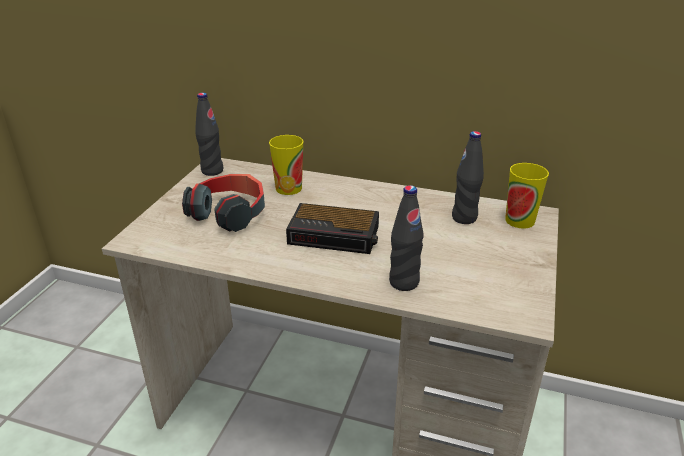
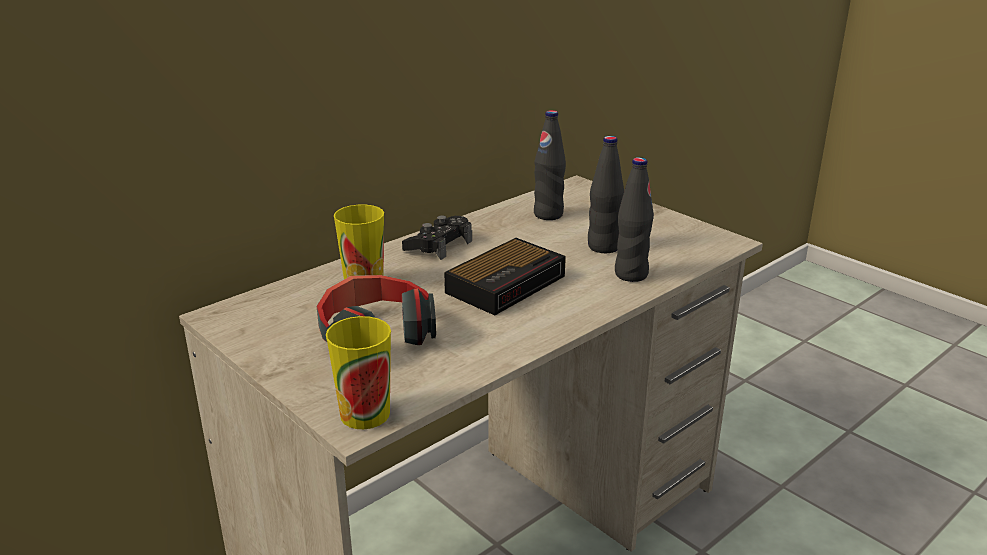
camera: 60 degrees left, 5 degrees down
black bottle [195,93,223,176] -> black bottle moved to [588,136,624,253]
cup [505,163,549,229] -> cup moved to [326,316,391,429]
none -> black game controller [402,215,472,260]

